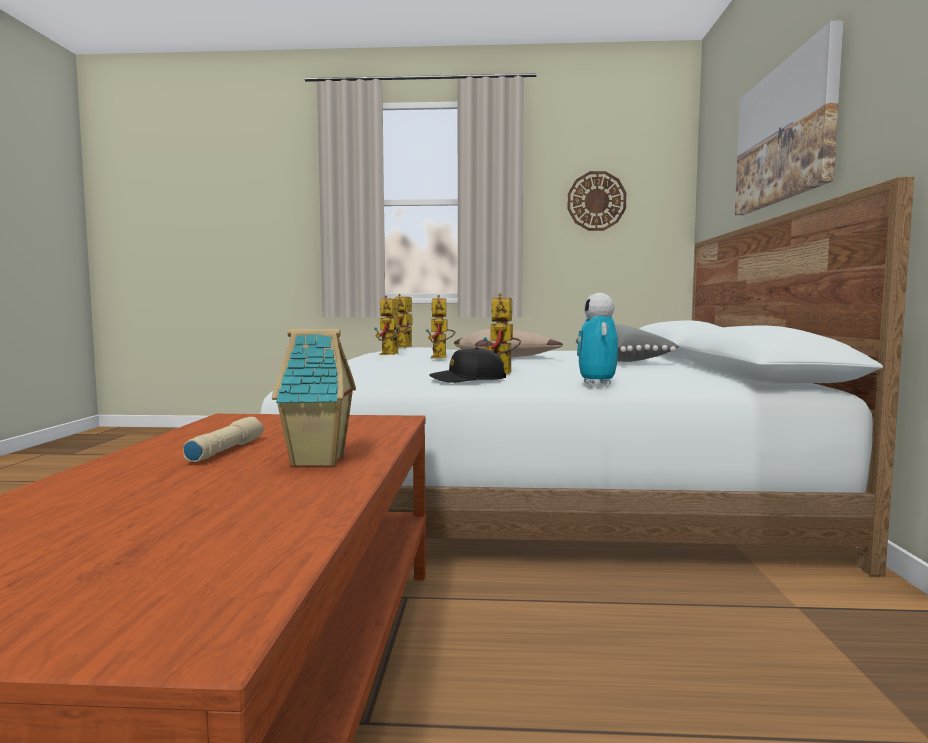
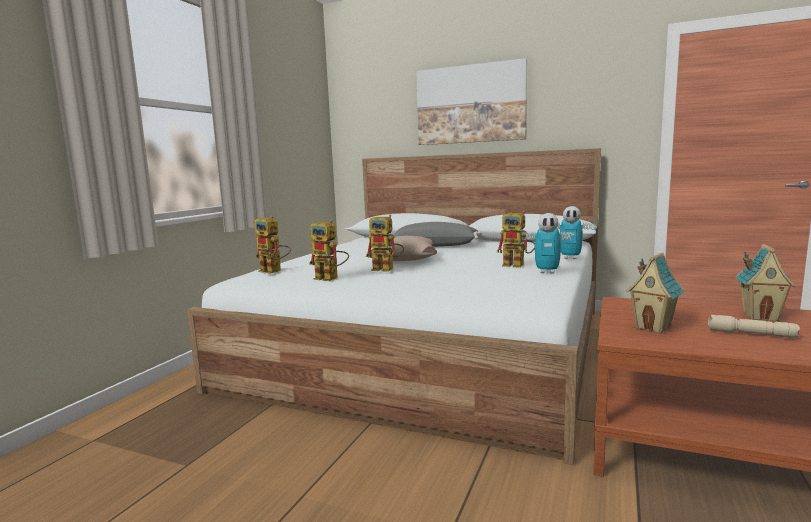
camera: 70 degrees left, 5 degrees up
black cap [429,347,506,383] -> toy robot [522,213,575,273]
wall clock [568,171,627,231] -> none
none -> toy house [626,252,684,333]

